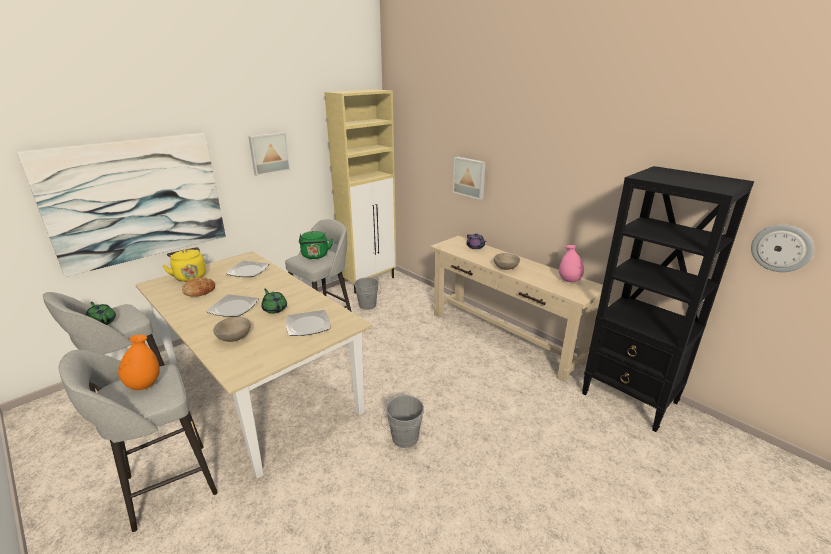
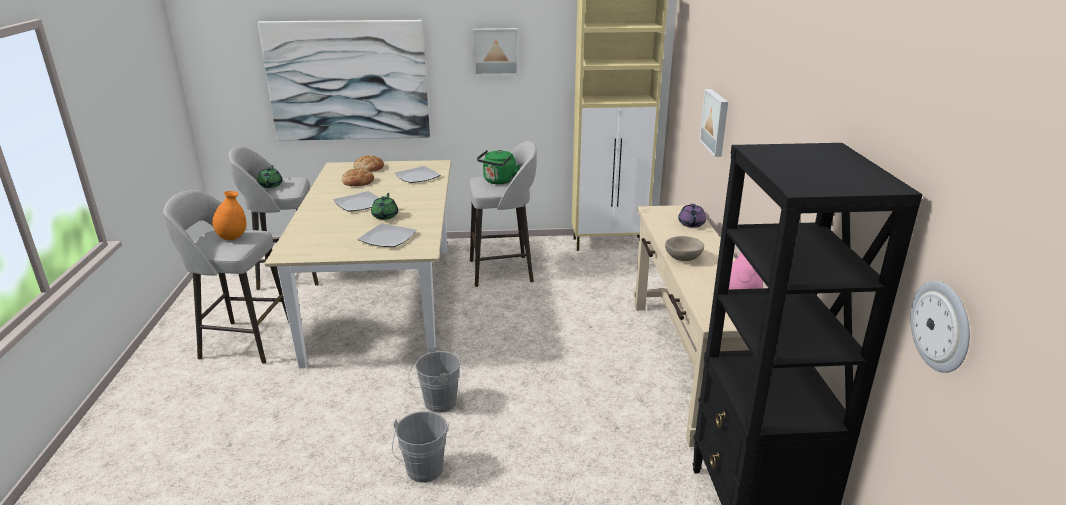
camera: 40 degrees right, 0 degrees up
yellow kettle [162,247,206,282] -> bread [353,155,384,172]
beige bowl [213,317,251,342] -> none
grey bucket [354,277,381,310] -> grey bucket moved to [392,411,449,483]

